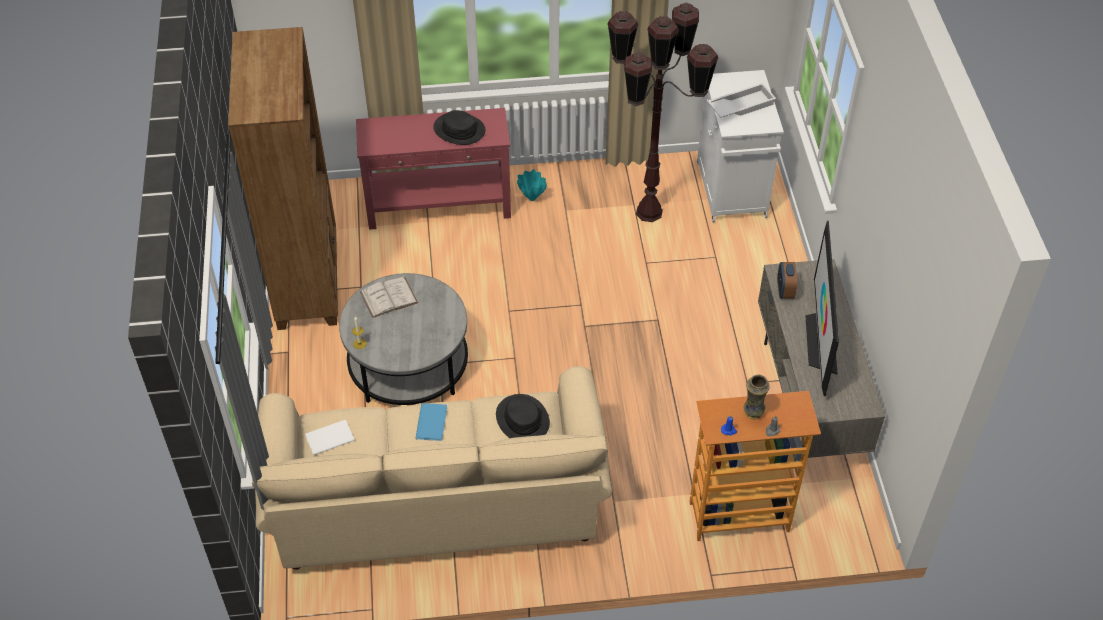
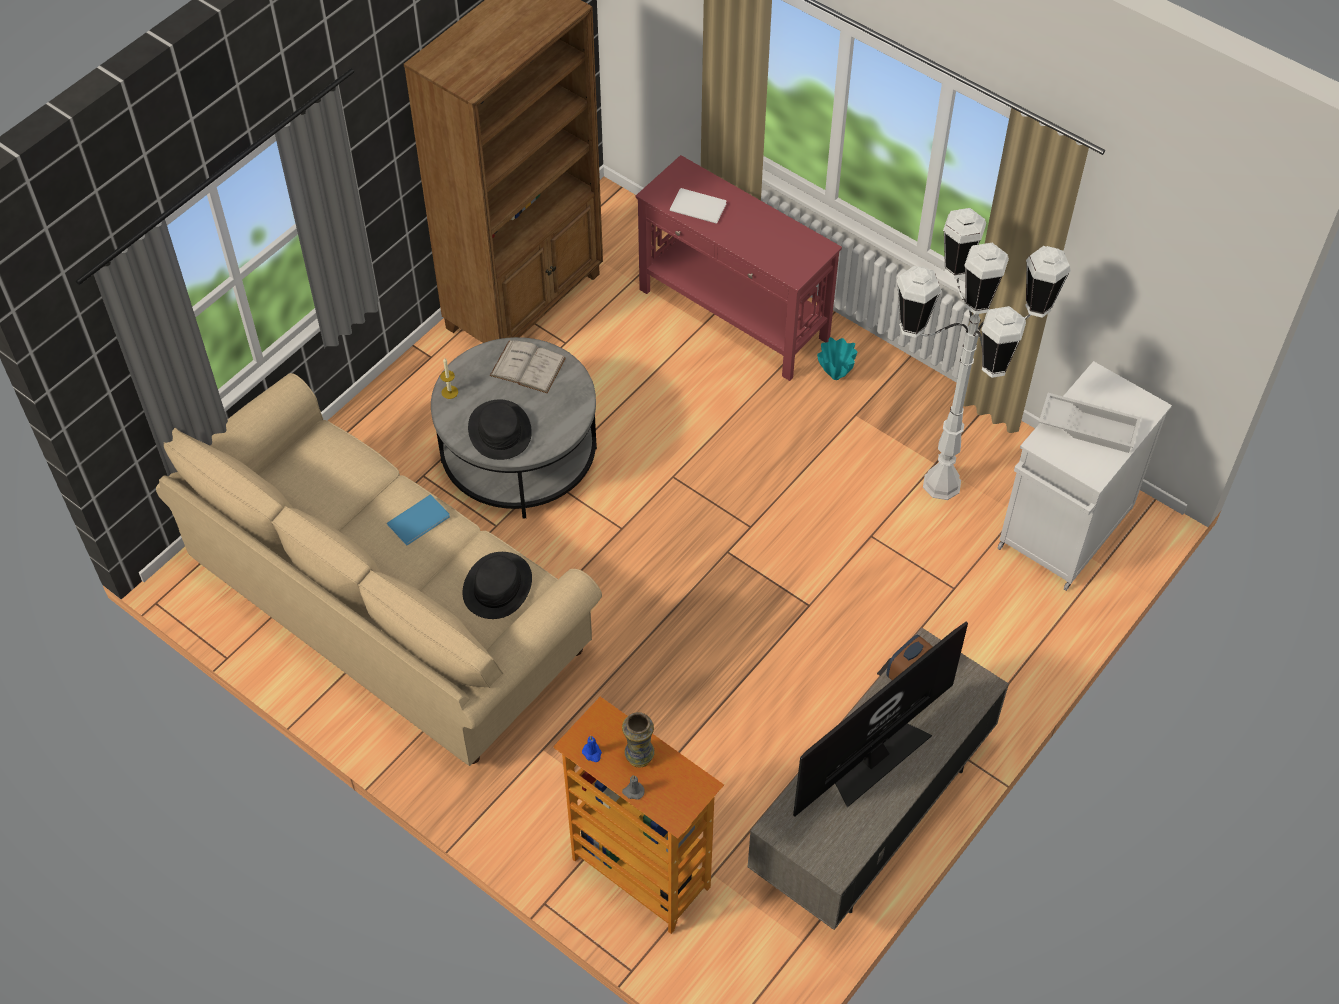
camera: 45 degrees right, 5 degrees up
white book [305,420,355,455] -> white book moved to [670,188,727,224]
black hat [433,110,485,145] -> black hat moved to [468,400,532,460]
brown floor lamp [608,3,718,222] -> white floor lamp [897,208,1071,500]

